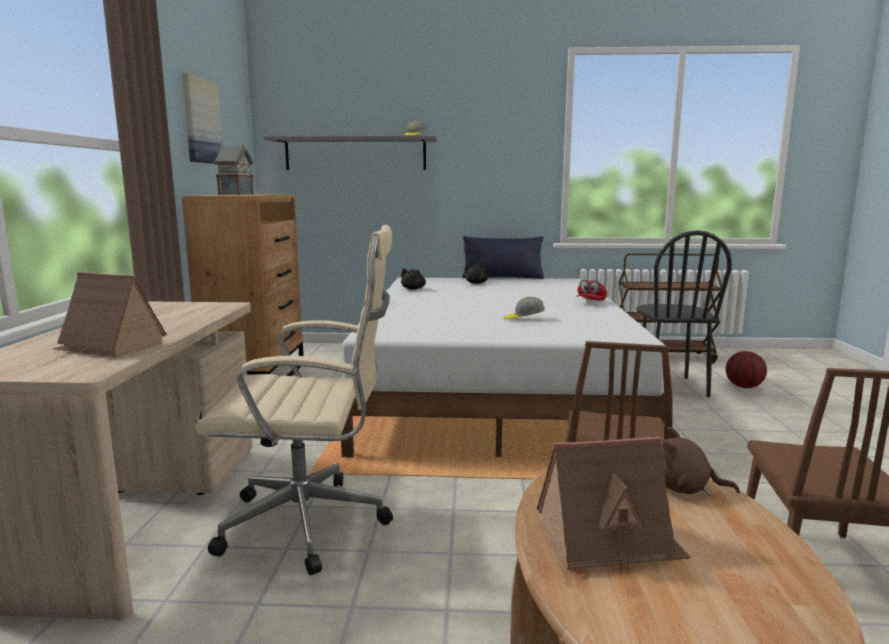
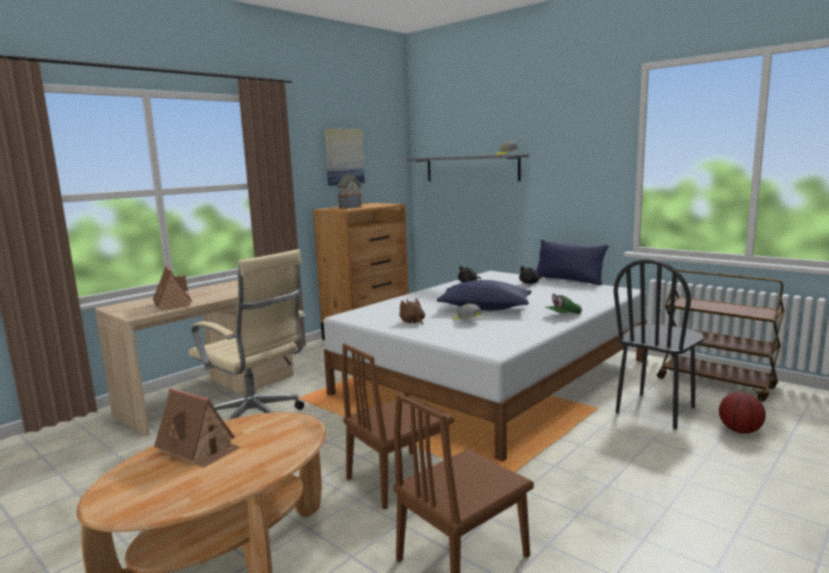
camera: 40 degrees right, 0 degrees up
red cap [577,279,607,300] -> green cap [545,293,582,314]
brown plush toy [653,427,740,496] -> brown plush toy moved to [399,298,425,325]
none -> blue pillow [437,280,532,310]

